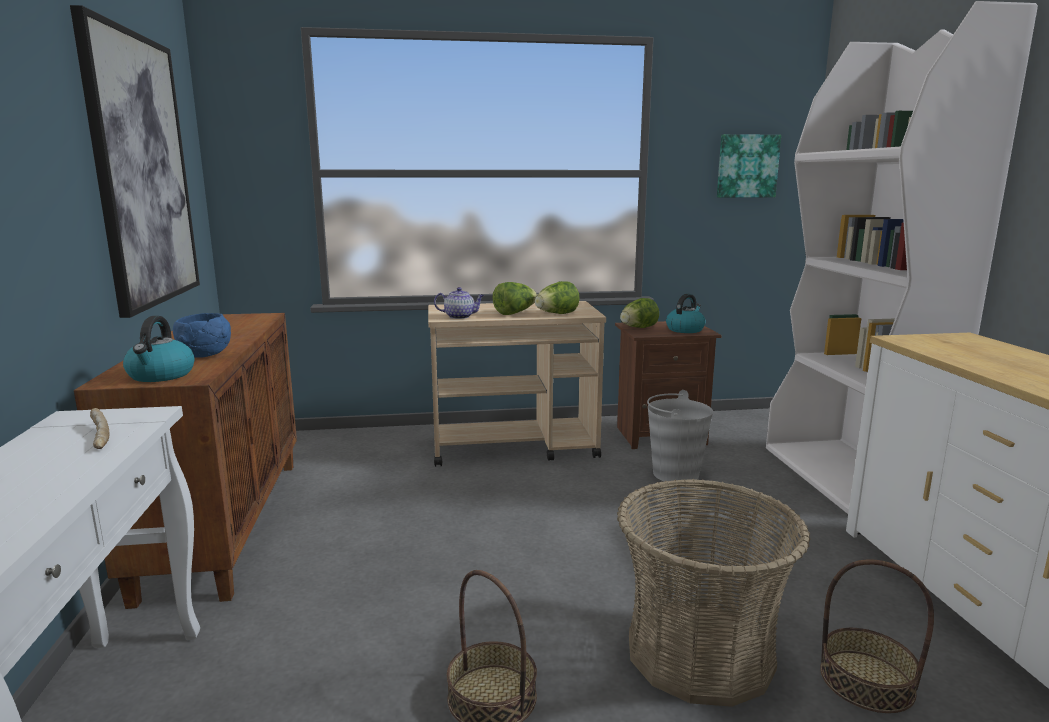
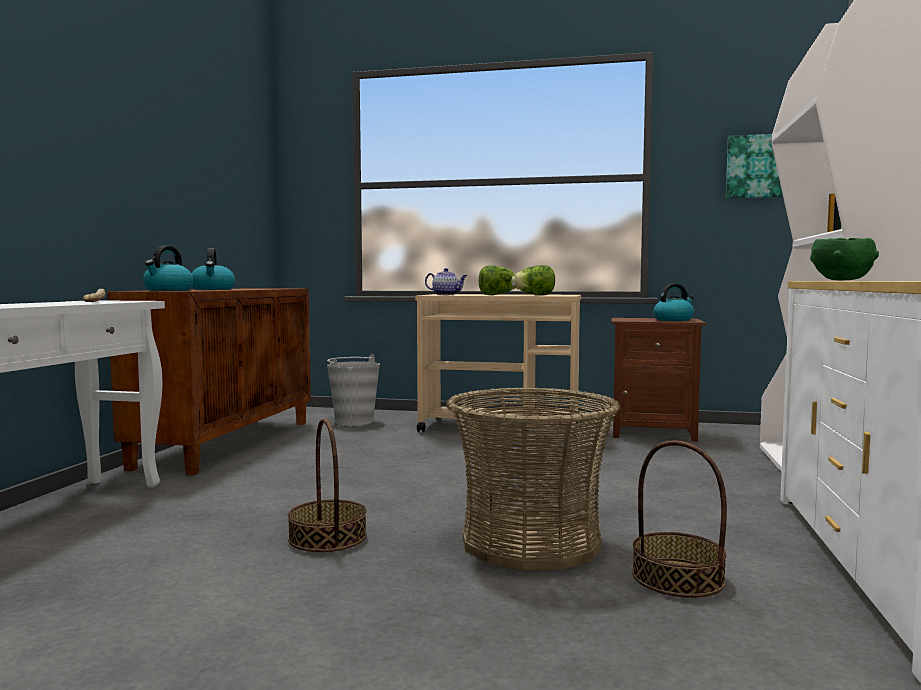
camera: 20 degrees right, 10 degrees down
picture [70,5,200,318] -> none
blue bowl [173,313,231,357] -> kettle [191,248,235,290]
lettuce [620,298,659,328] -> none
grey bucket [647,390,713,482] -> grey bucket moved to [327,354,380,426]
none -> green bowl [810,238,879,280]

